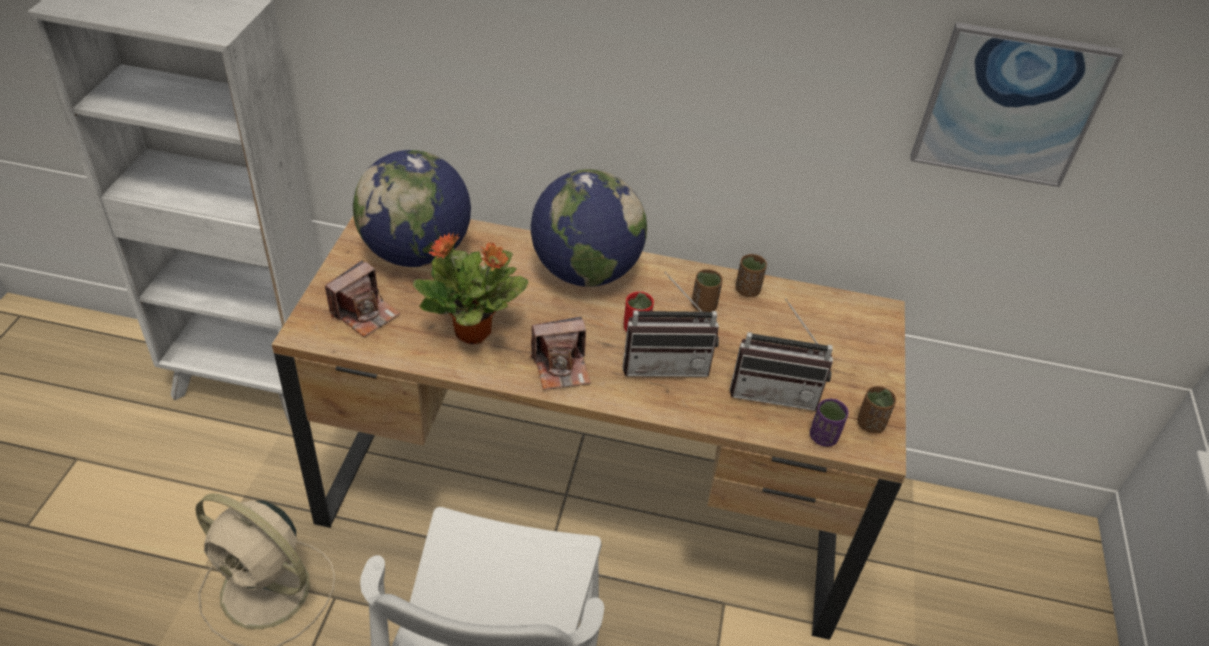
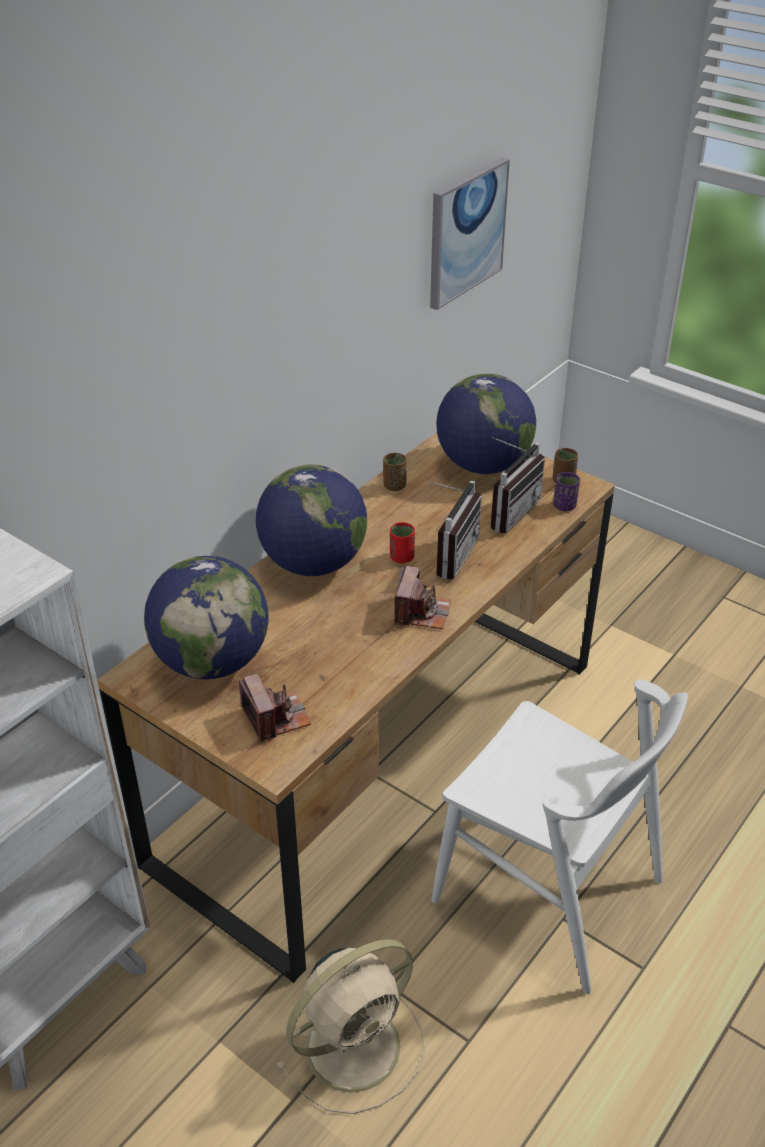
camera: 60 degrees left, 5 degrees down
potted plant [413,233,528,344] -> none
brown cup [692,269,723,312] -> none
none -> globe [436,373,536,474]

